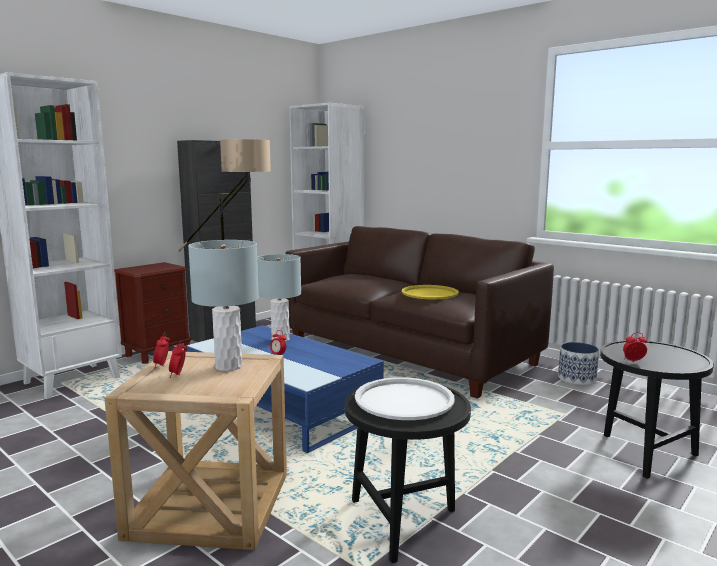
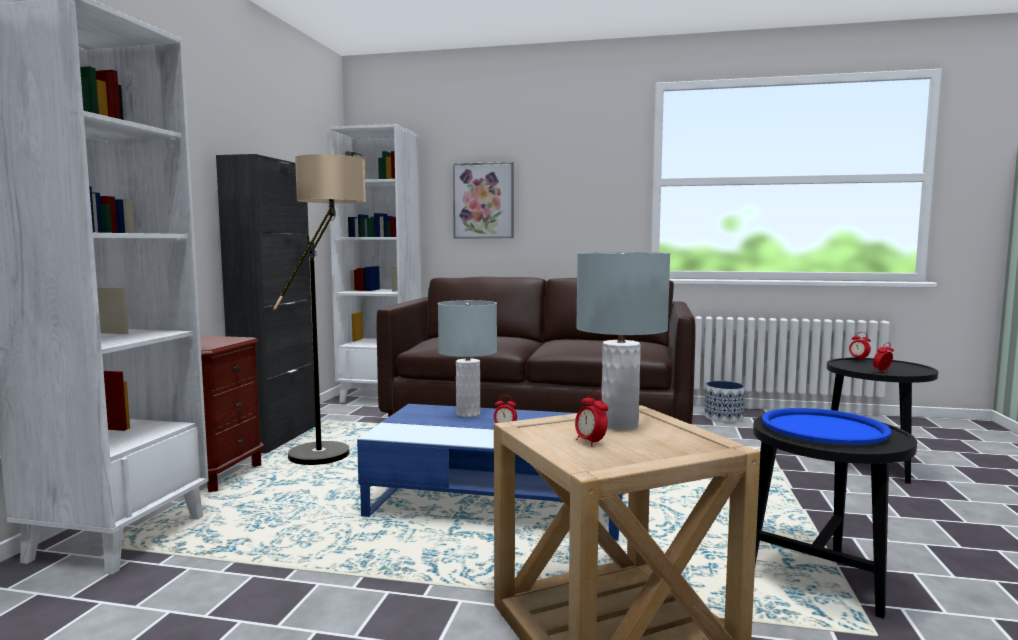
camera: 30 degrees left, 5 degrees down
alarm clock [153,332,170,367] -> alarm clock moved to [849,332,871,359]
white tray [355,377,455,420] -> blue tray [762,408,891,445]
yellow tray [401,285,459,299] -> none
none -> picture [453,162,514,238]

